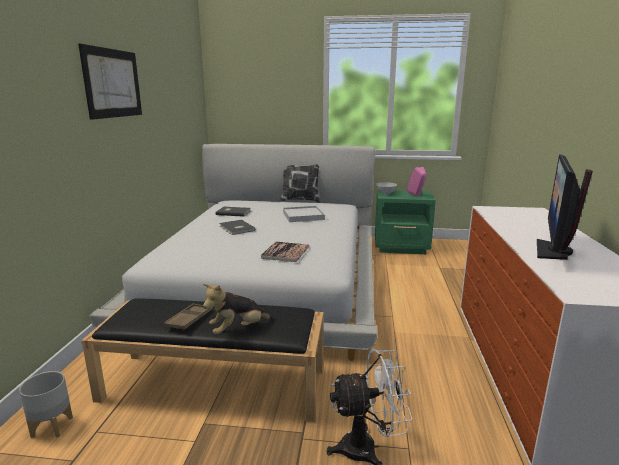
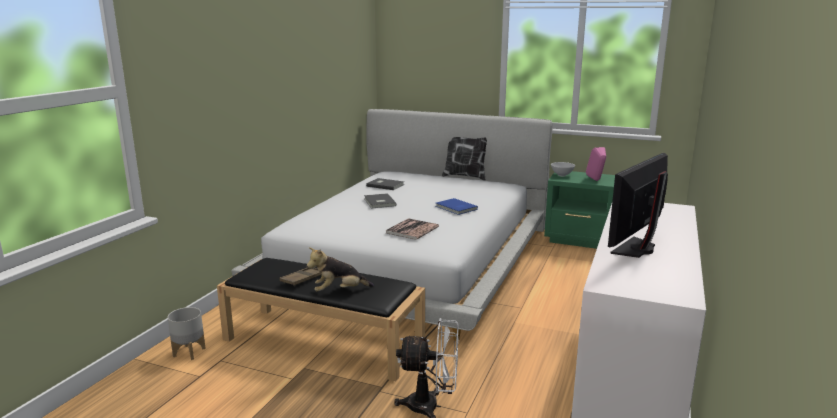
camera: 15 degrees right, 0 degrees up
picture [78,44,142,120] -> none
white tray [283,206,325,222] -> none
none -> blue book [436,198,478,215]

